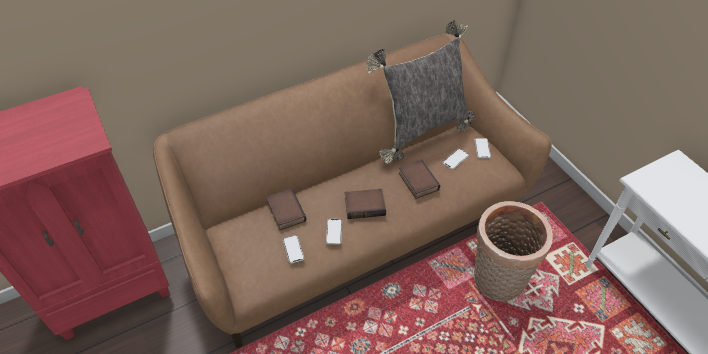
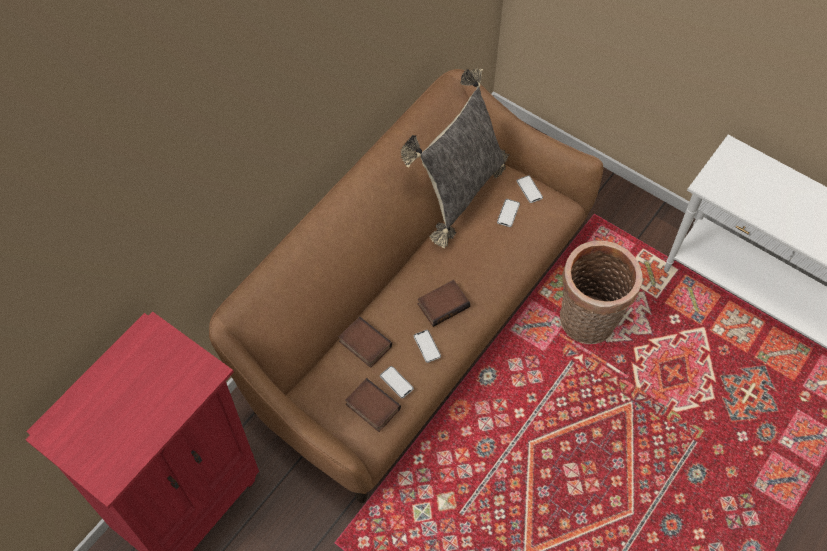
camera: 25 degrees left, 10 degrees up
book [399,159,440,199] -> book moved to [345,378,401,432]

